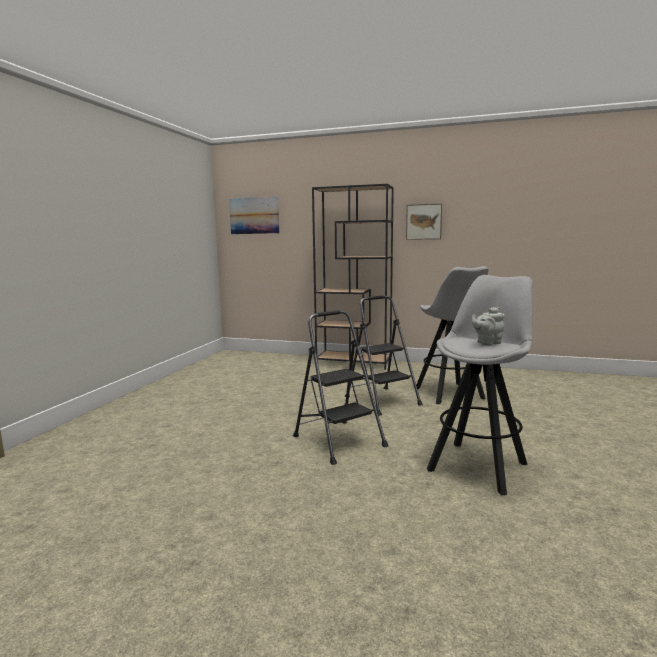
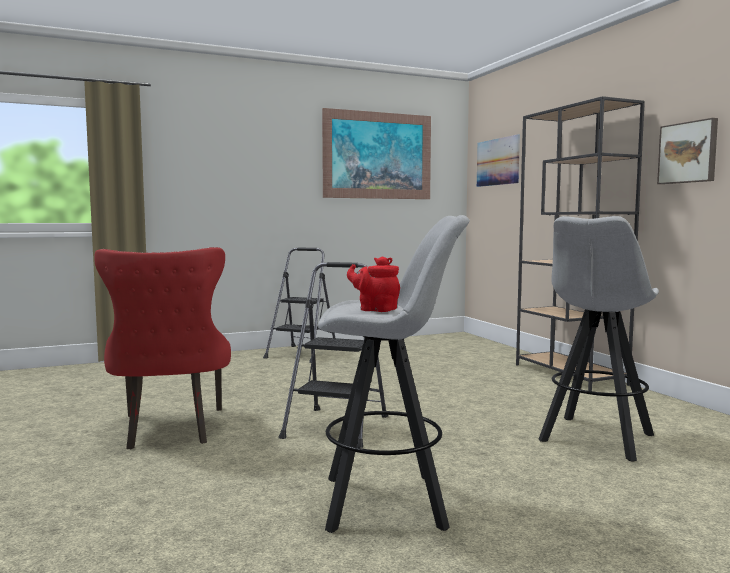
camera: 50 degrees right, 5 degrees down
black step ladder [345,295,423,416] -> black step ladder moved to [263,247,337,363]
grey teapot [472,307,505,345] -> red teapot [347,256,400,312]
none -> red chair [94,247,231,449]
none -> picture [322,108,431,199]

